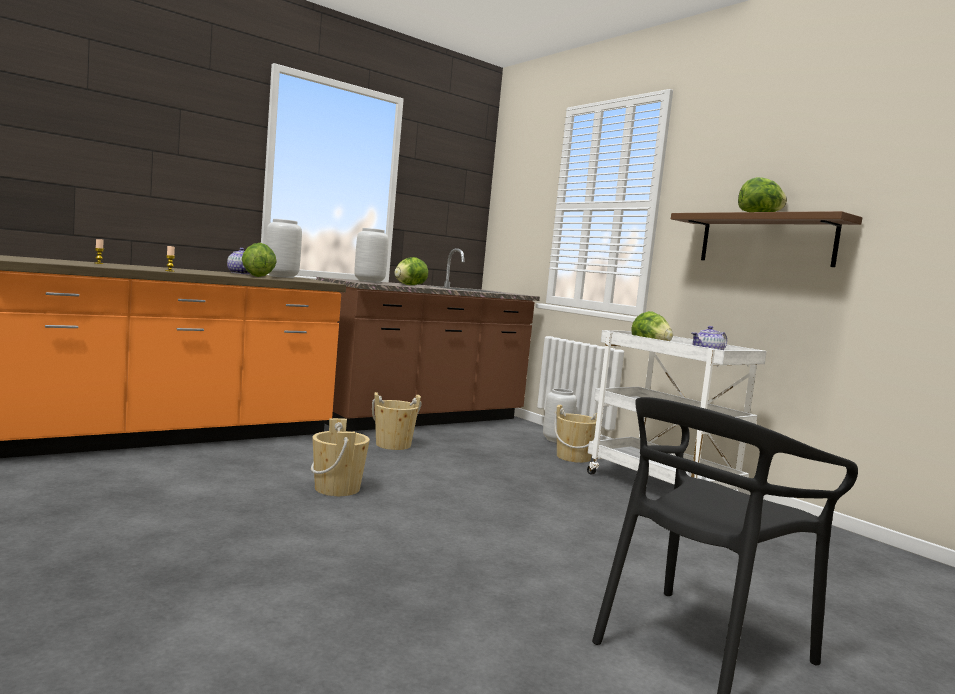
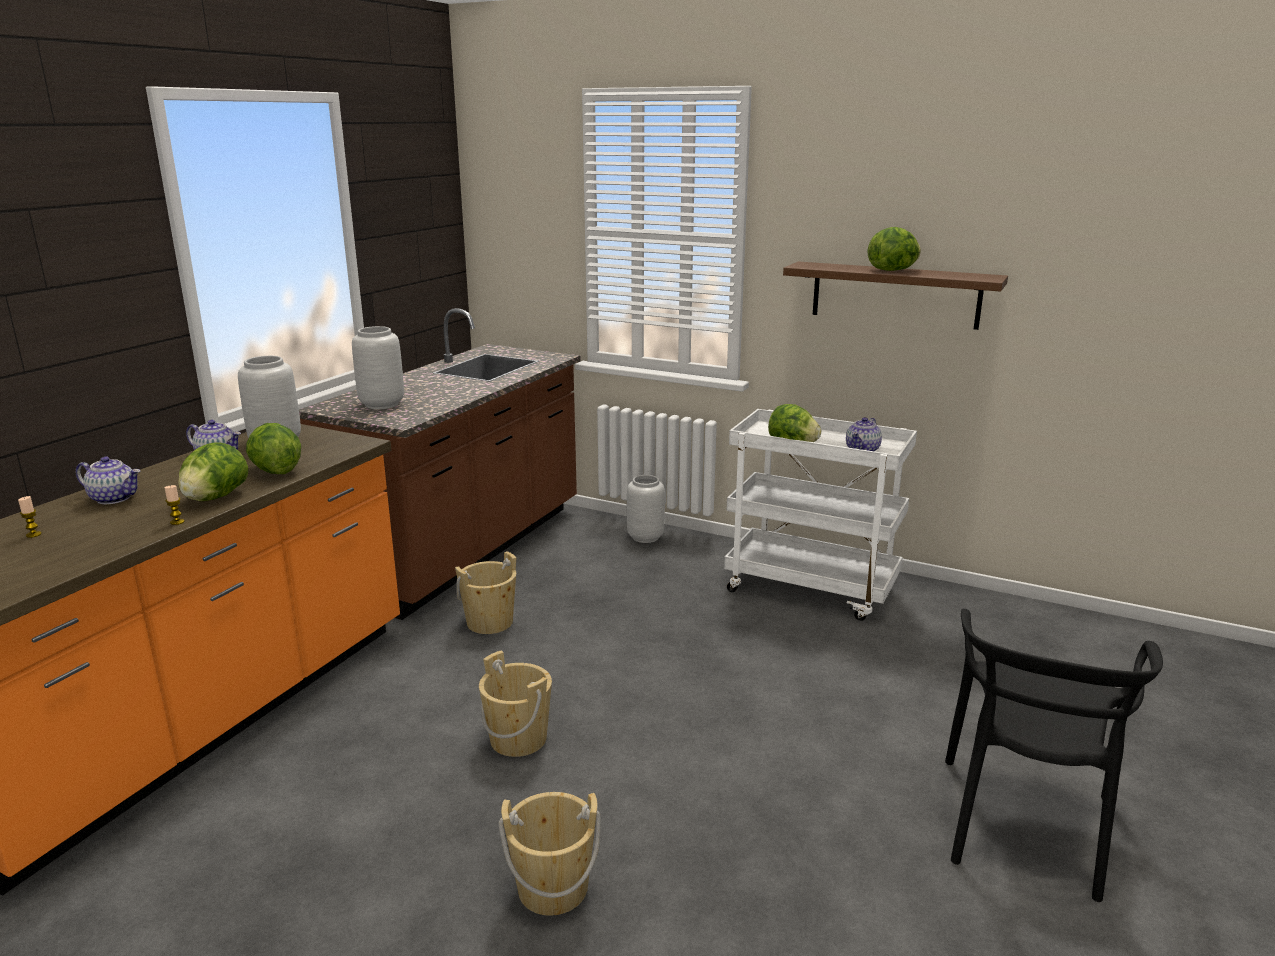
camera: 25 degrees left, 15 degrees up
lettuce [394,257,428,285] -> lettuce moved to [178,442,248,501]
beige bucket [554,405,597,463] -> beige bucket moved to [499,792,601,916]
none -> teapot [76,456,140,504]

